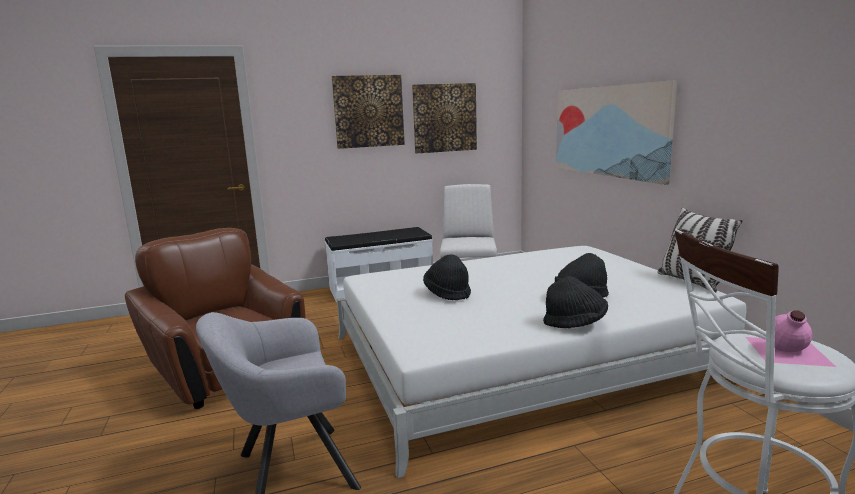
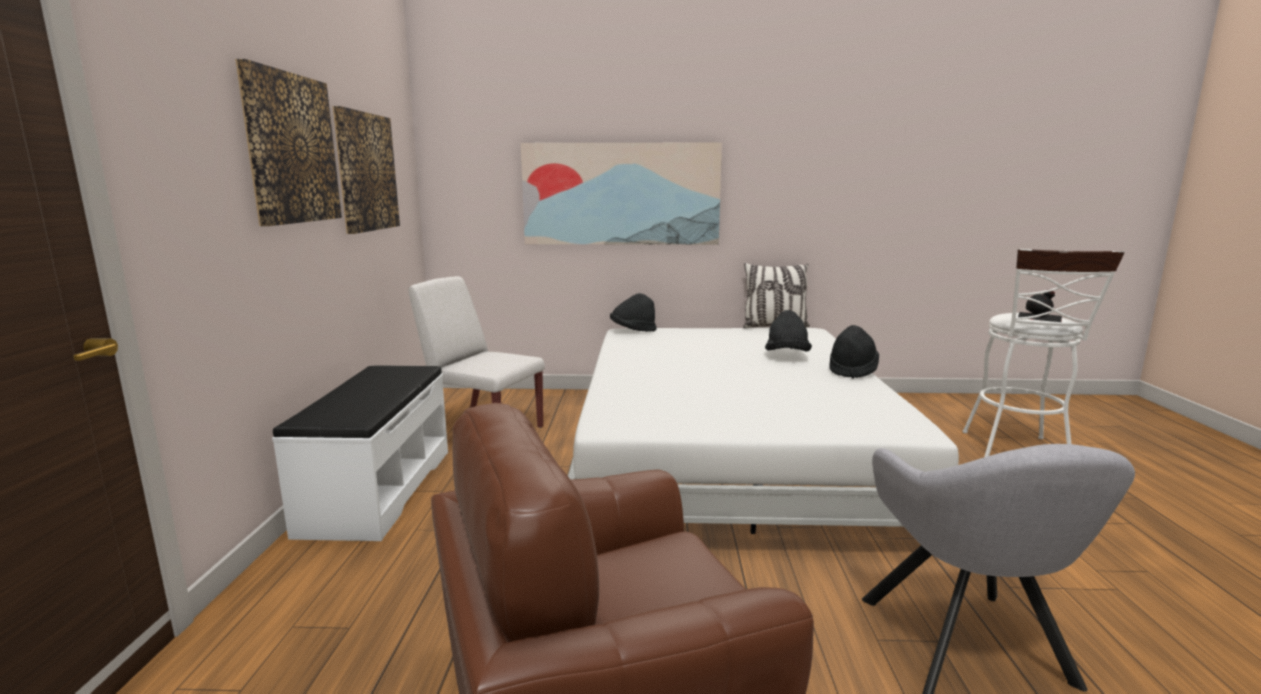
camera: 70 degrees left, 0 degrees up
black hat [423,254,471,300] -> black hat moved to [610,293,657,332]
pink bottle [745,310,836,367] -> black bottle [1018,289,1062,322]

